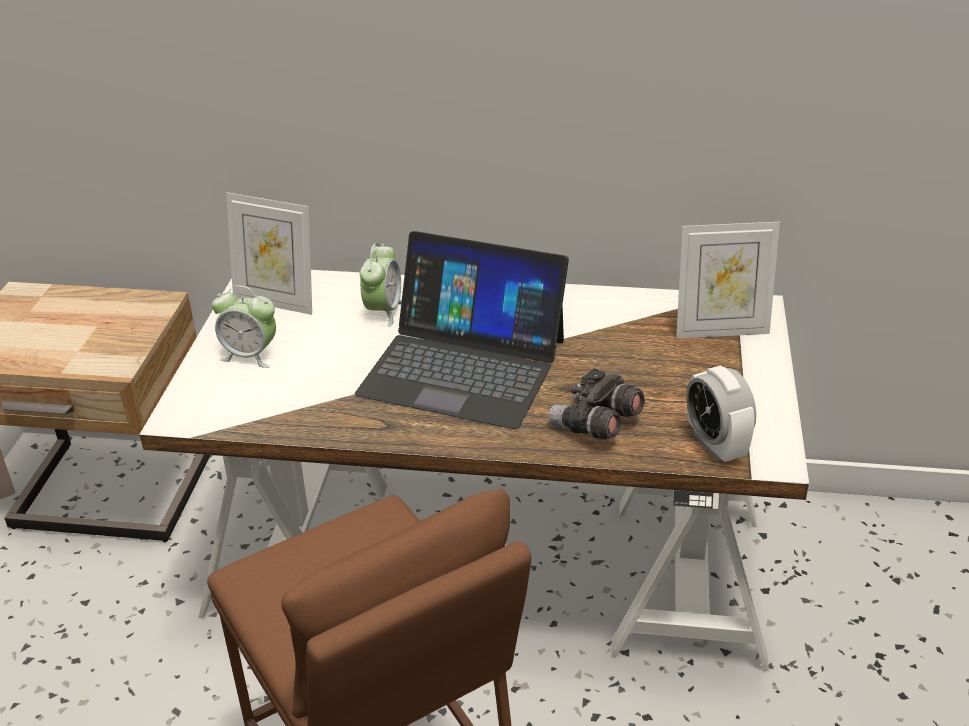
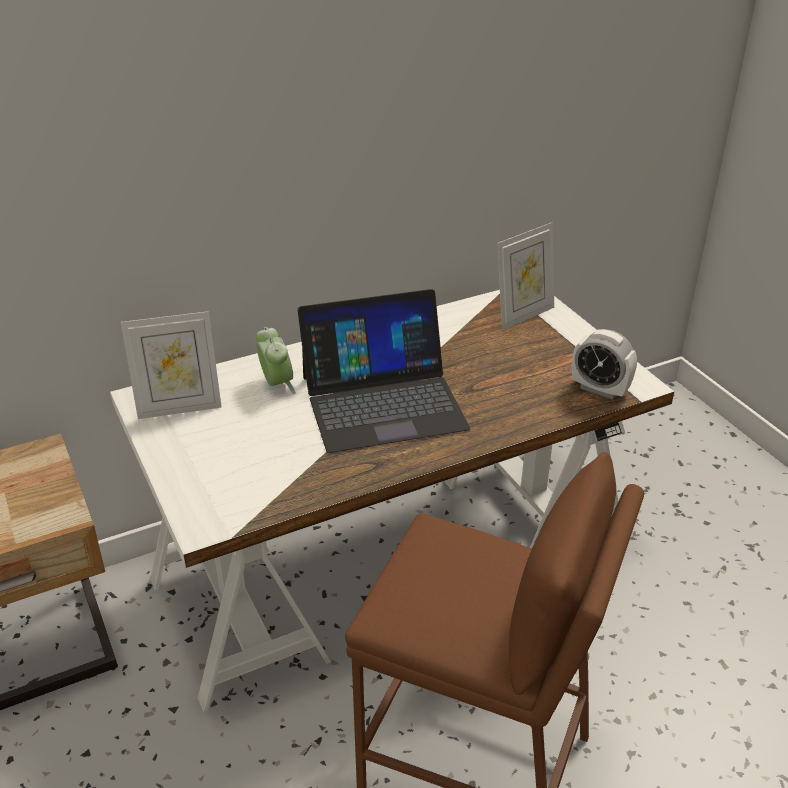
camera: 35 degrees left, 0 degrees up
alarm clock [212,285,276,368] -> none
grey binoculars [549,368,645,440] -> none

